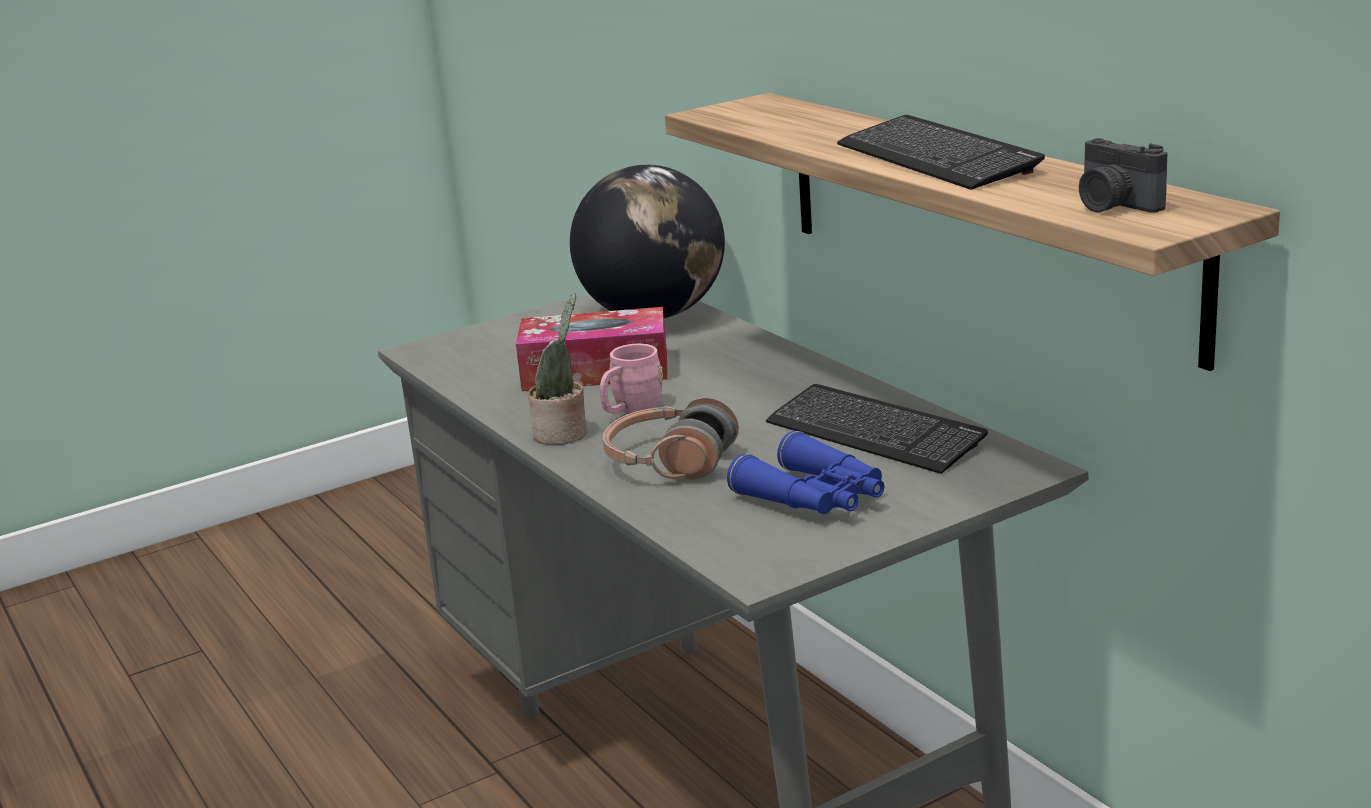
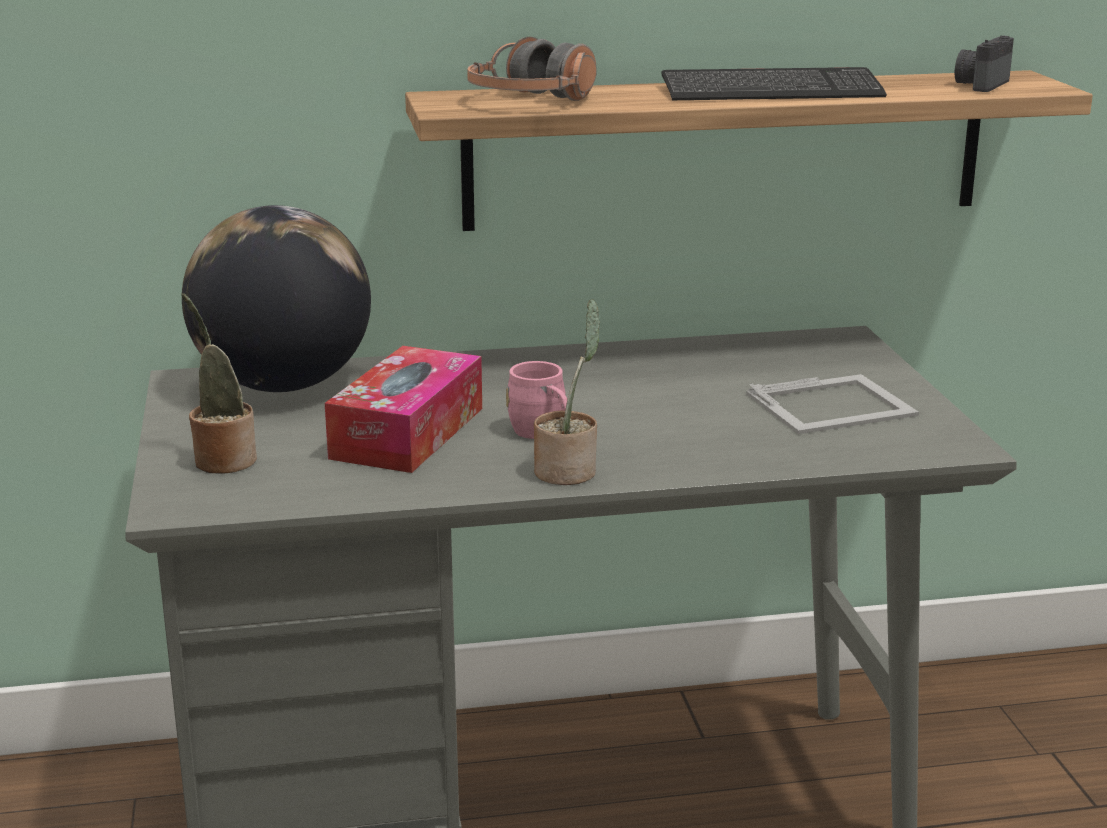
camera: 70 degrees left, 0 degrees up
headphones [603,398,739,479] -> headphones moved to [467,37,597,101]
blue binoculars [727,431,884,514] -> picture frame [746,374,919,434]
keyboard [766,384,988,474] -> none
camera [1079,138,1168,213] -> camera turned 135 degrees clockwise [954,36,1014,92]
none -> potted plant [181,293,257,474]

